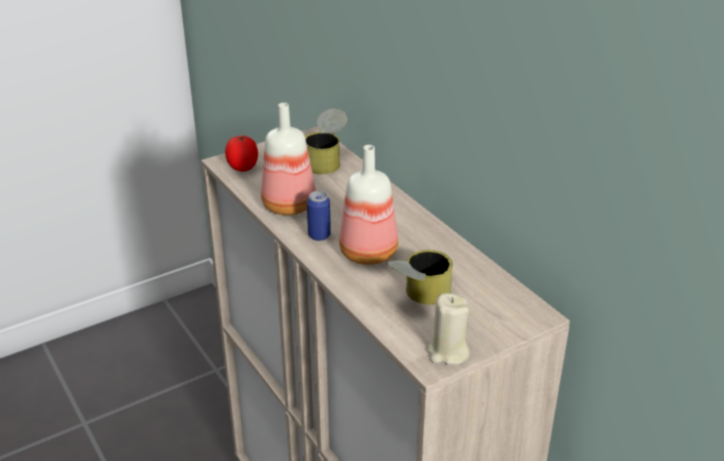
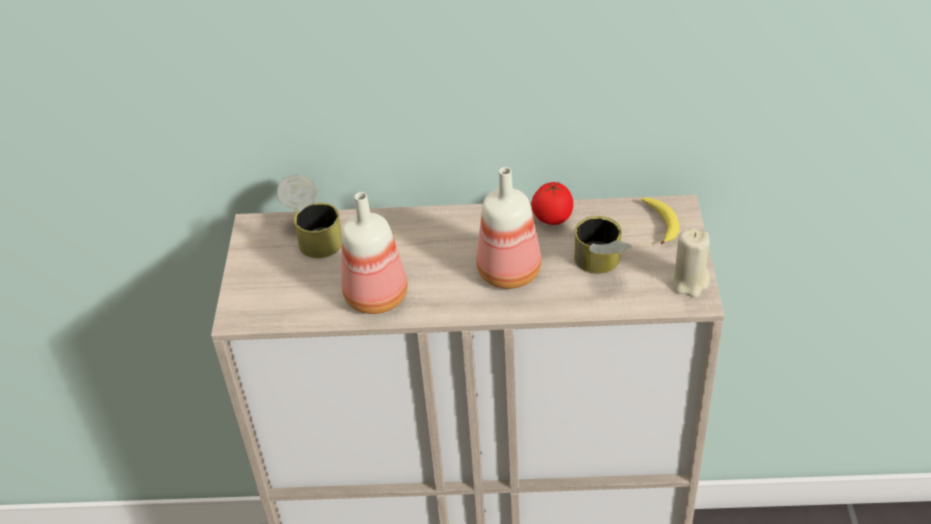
camera: 55 degrees left, 10 degrees up
tomato [225,136,258,172] -> tomato moved to [531,182,573,225]
can [307,191,331,241] -> none
none -> banana [641,198,679,245]

